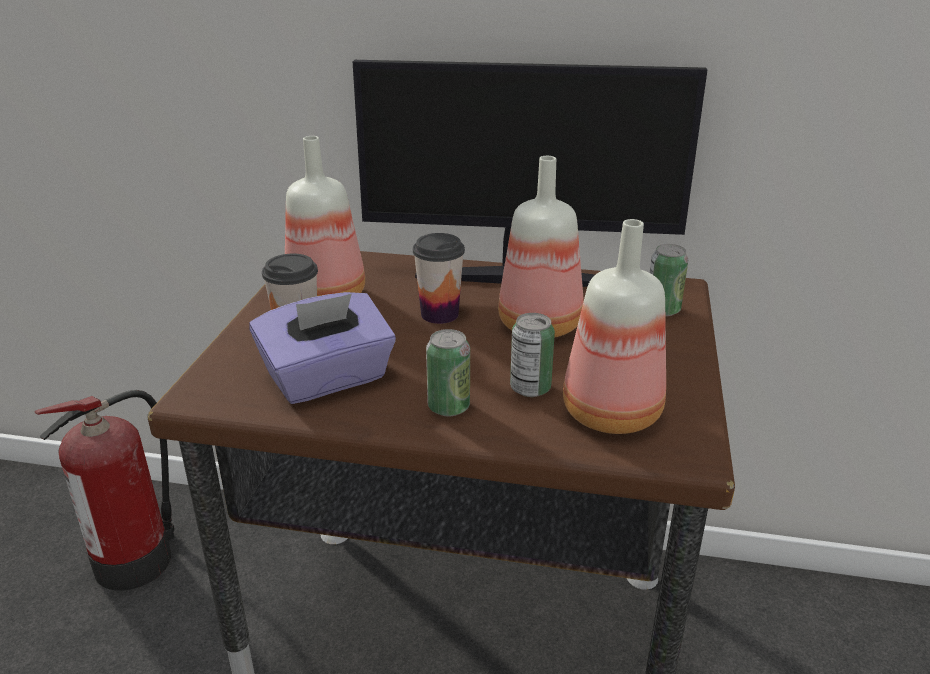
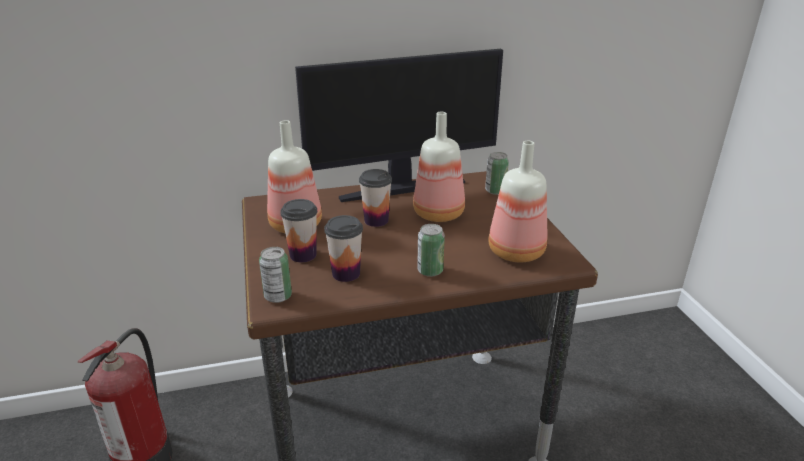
camera: 25 degrees left, 0 degrees up
purple tissue box [249,292,396,404] -> cup [324,215,363,282]
can [510,313,555,397] -> can moved to [259,247,292,303]

